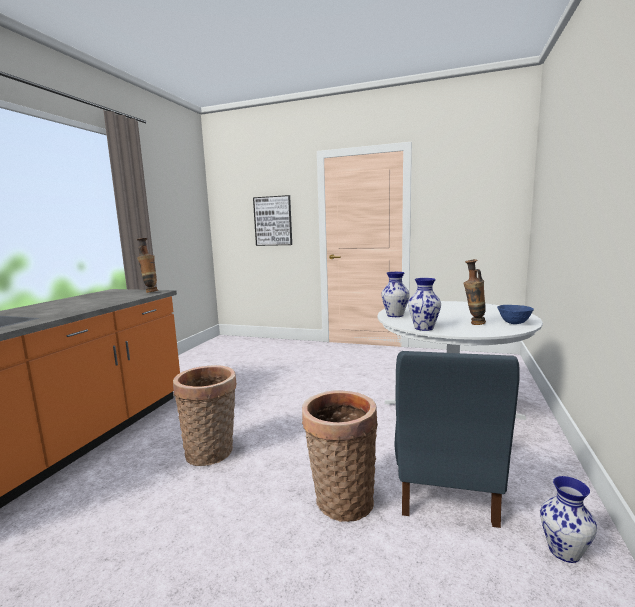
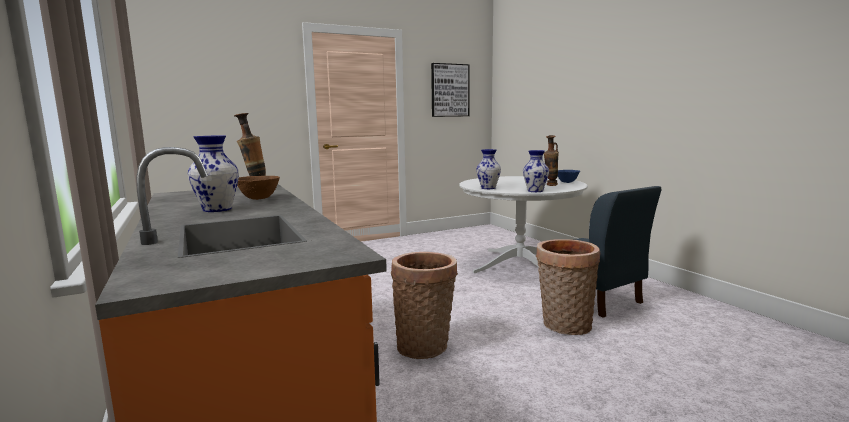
camera: 45 degrees left, 0 degrees up
picture [253,195,292,246] -> picture moved to [431,63,470,117]
vase [540,476,597,563] -> vase moved to [188,135,239,212]
none -> brown bowl [237,176,280,200]

